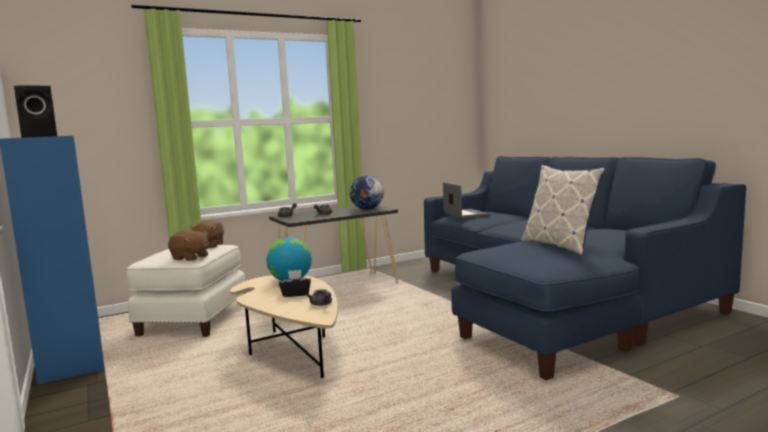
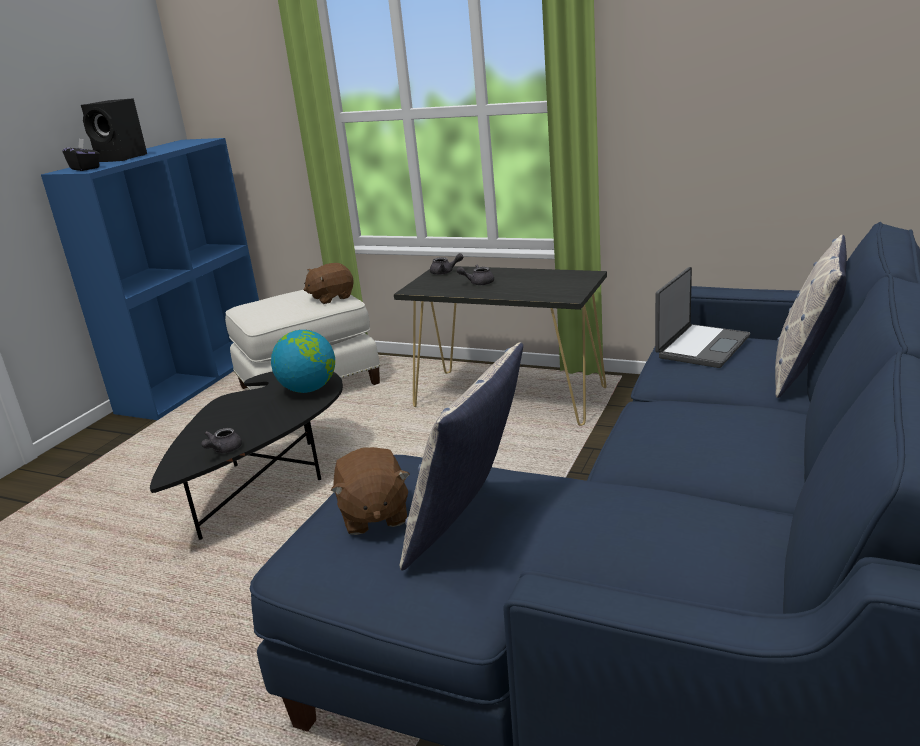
camera: 55 degrees right, 15 degrees up
brown plush toy [168,230,209,261] -> brown plush toy moved to [330,447,410,535]
beige coffee table [230,275,338,378] -> black coffee table [150,371,343,540]
black tissue box [279,270,311,297] -> black tissue box moved to [63,139,100,171]
globe [349,175,384,210] -> none
none -> pillow [775,235,847,398]

